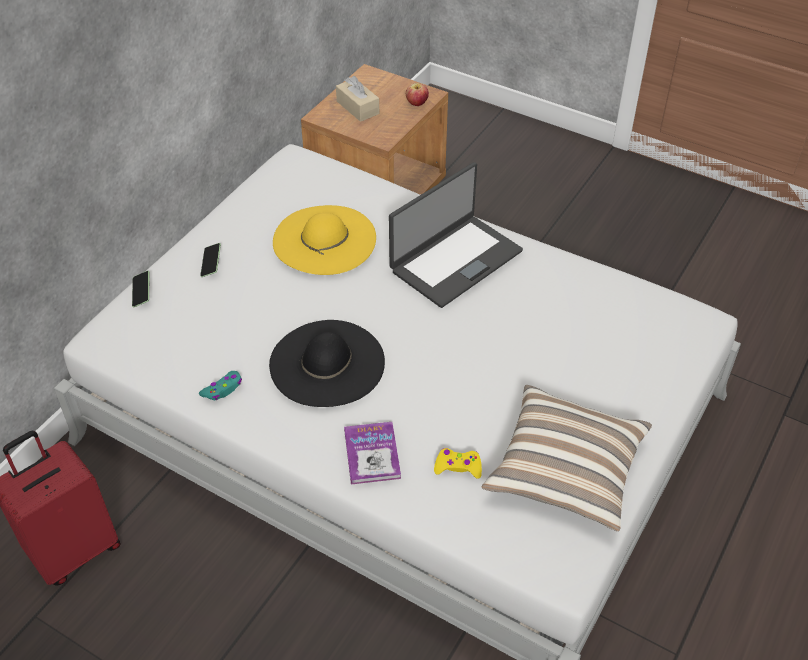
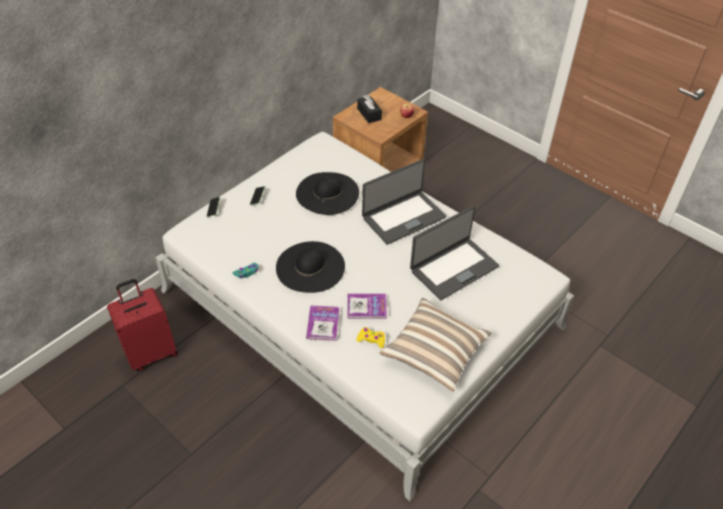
camera: 10 degrees right, 0 degrees up
yellow hat [273,205,376,275] -> black hat [296,172,359,215]
beige tissue box [336,76,379,122] -> black tissue box [357,95,382,123]
none -> book [348,294,387,319]
none -> laptop [410,206,499,300]

